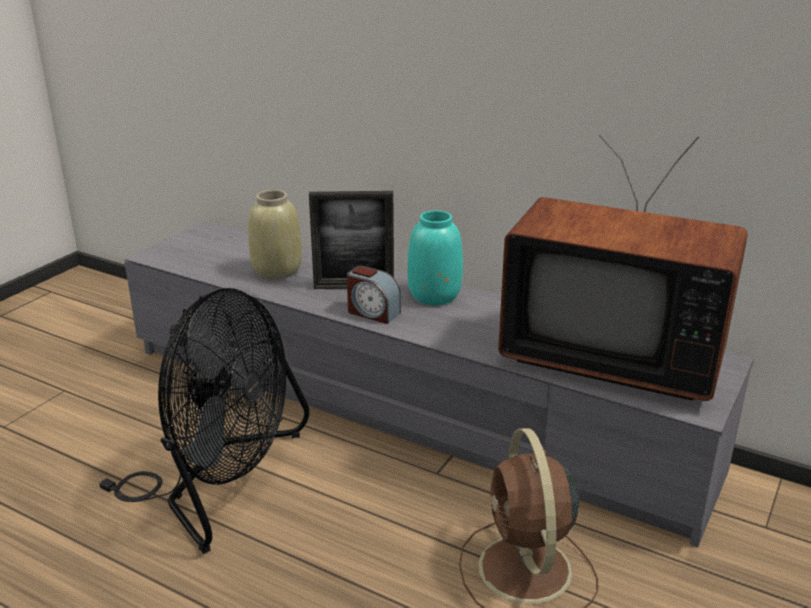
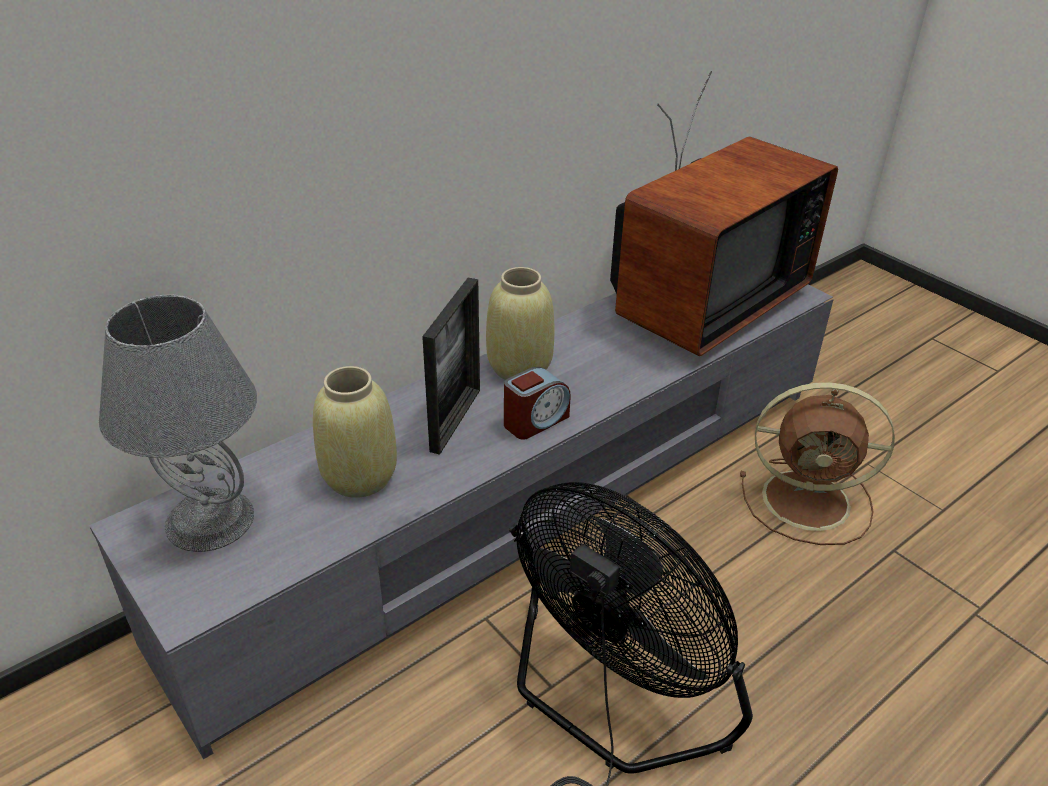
camera: 70 degrees left, 10 degrees up
turquoise vase [407,210,463,305] -> beige vase [486,267,554,380]
none -> grey table lamp [99,295,257,552]

